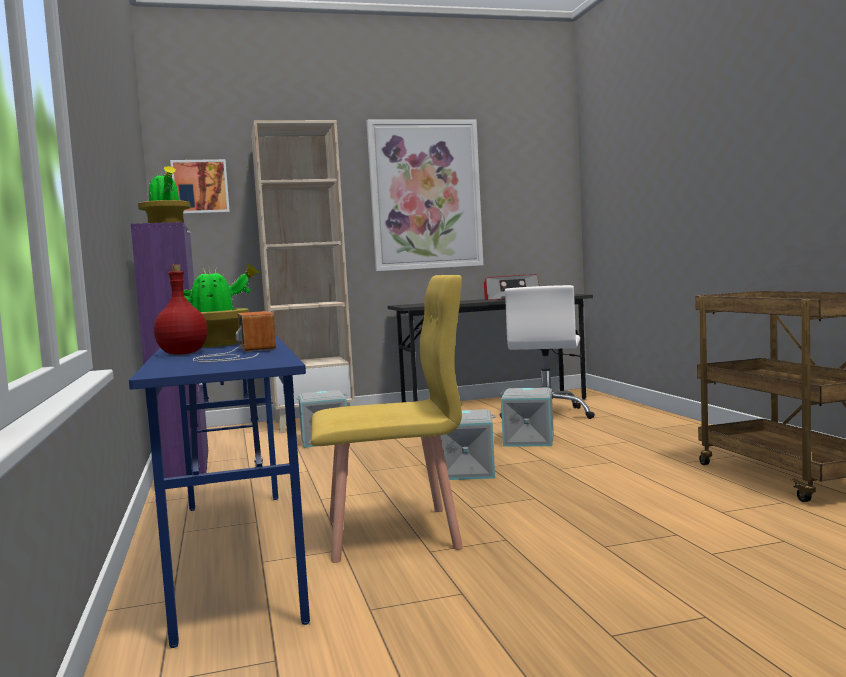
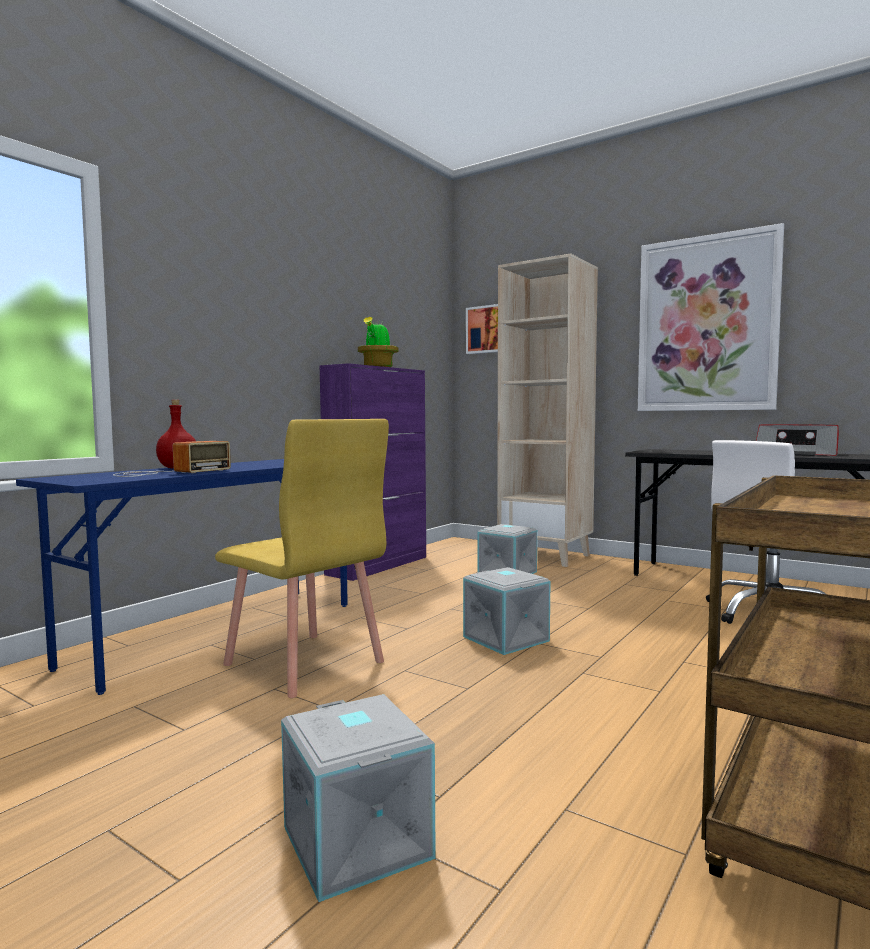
camera: 50 degrees right, 0 degrees up
potted plant [183,264,260,347] -> none
grey storage box [499,387,554,447] -> grey storage box moved to [281,694,436,902]

